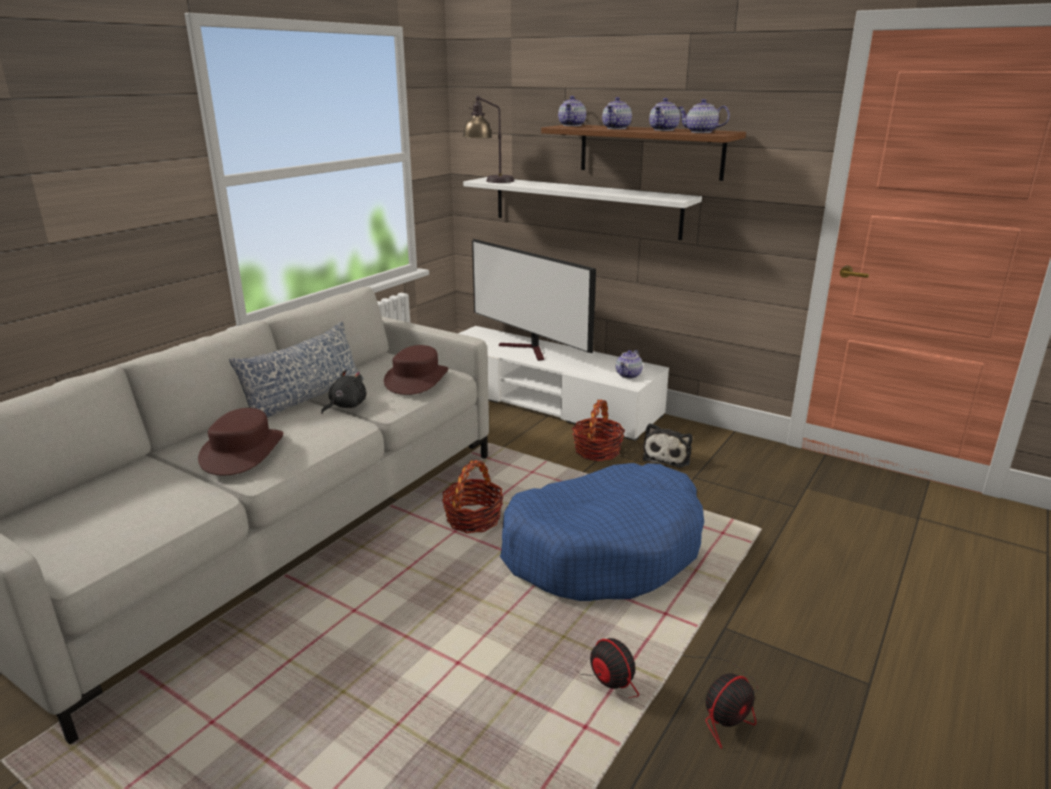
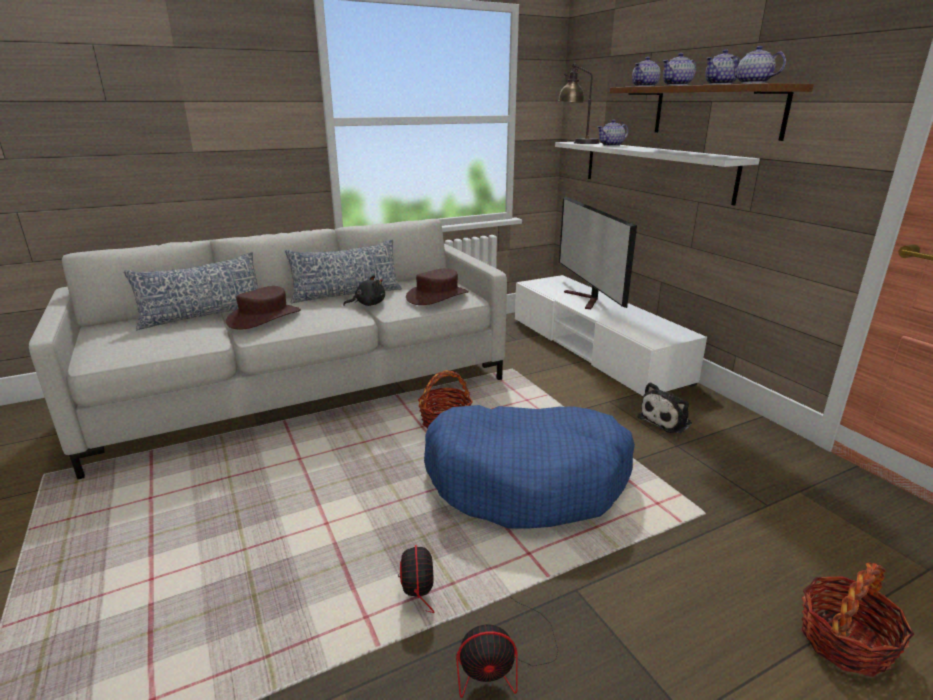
camera: 30 degrees right, 0 degrees up
basket [572,400,625,461] -> basket moved to [801,562,915,677]
teapot [616,350,643,379] -> teapot moved to [598,120,628,146]
none -> pillow [124,252,258,330]

